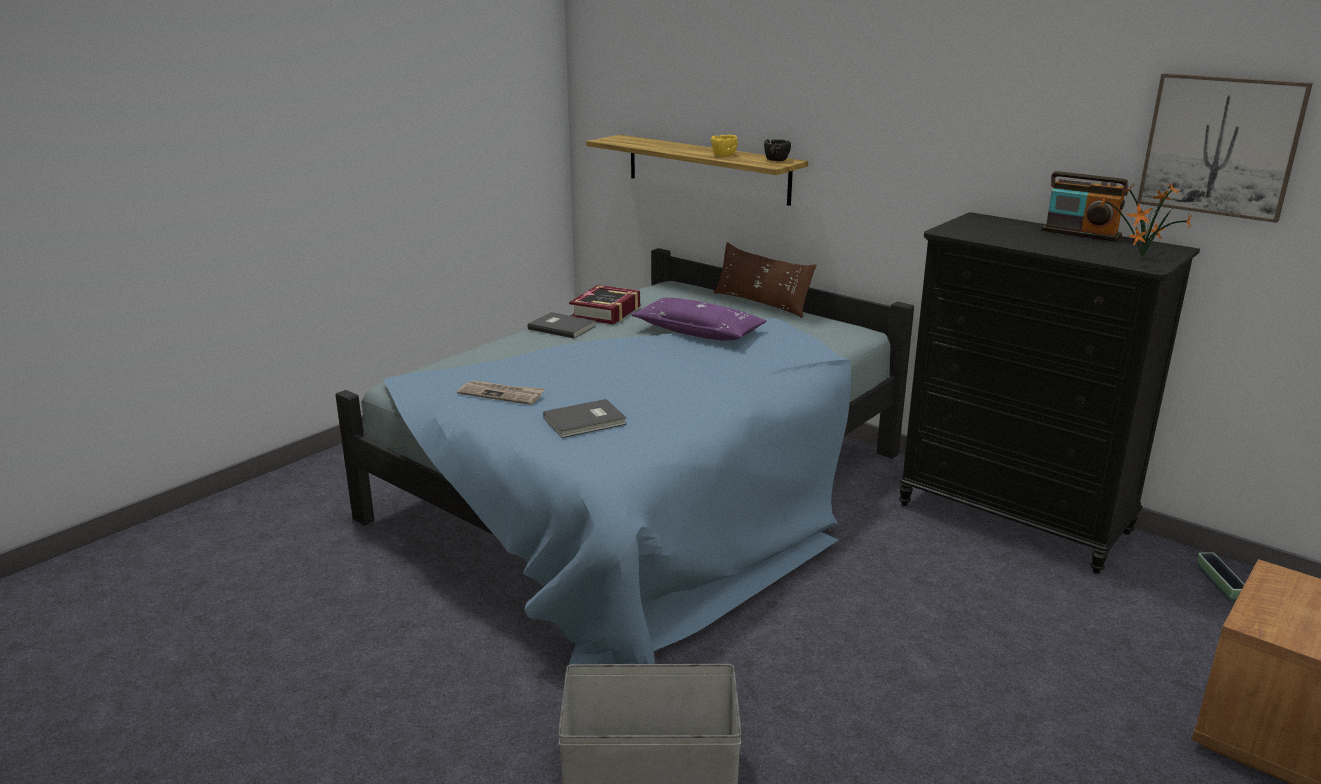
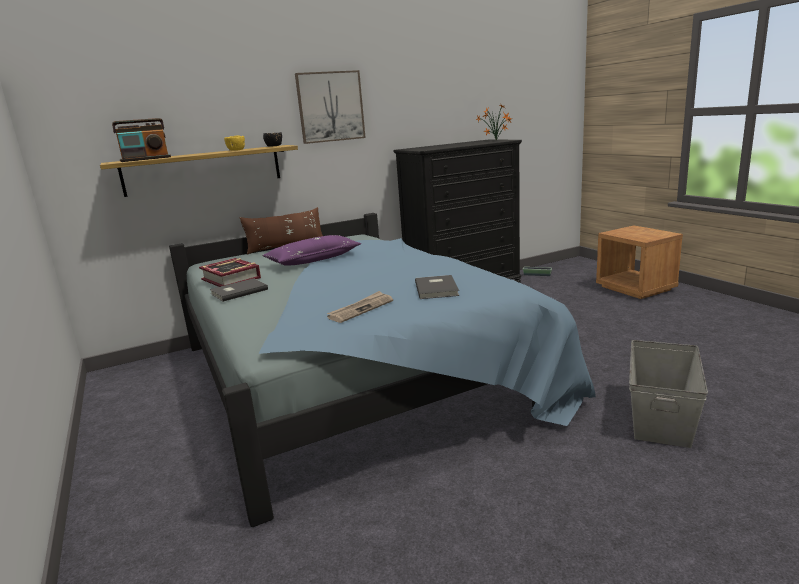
camera: 65 degrees left, 5 degrees down
radio [1041,171,1128,241] -> radio moved to [112,118,171,162]
picture [1137,73,1313,223] -> picture moved to [295,70,366,144]

